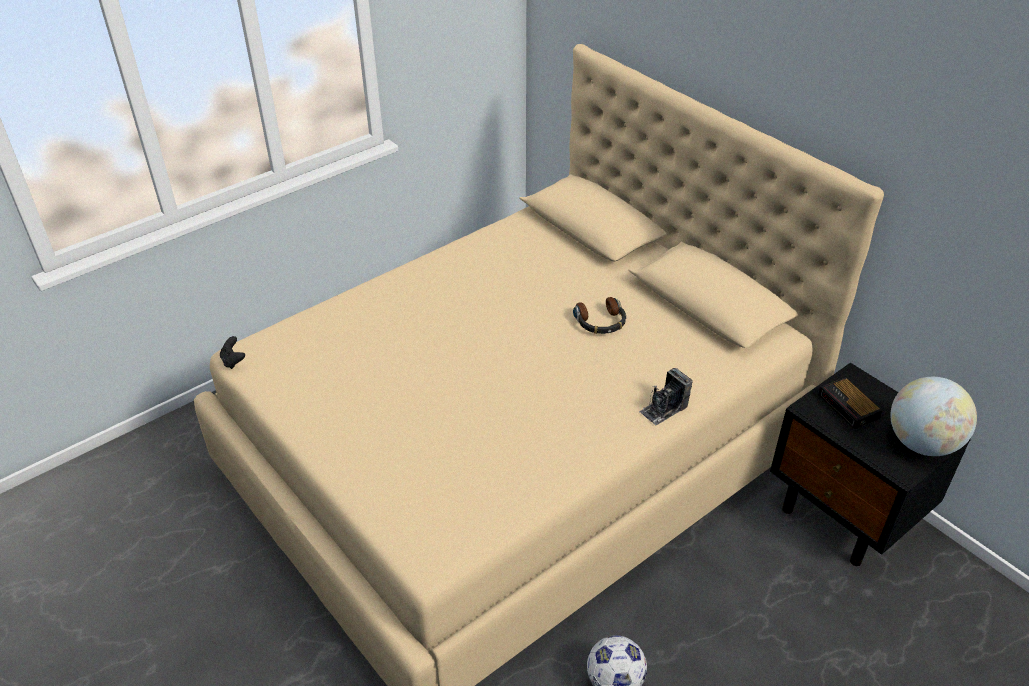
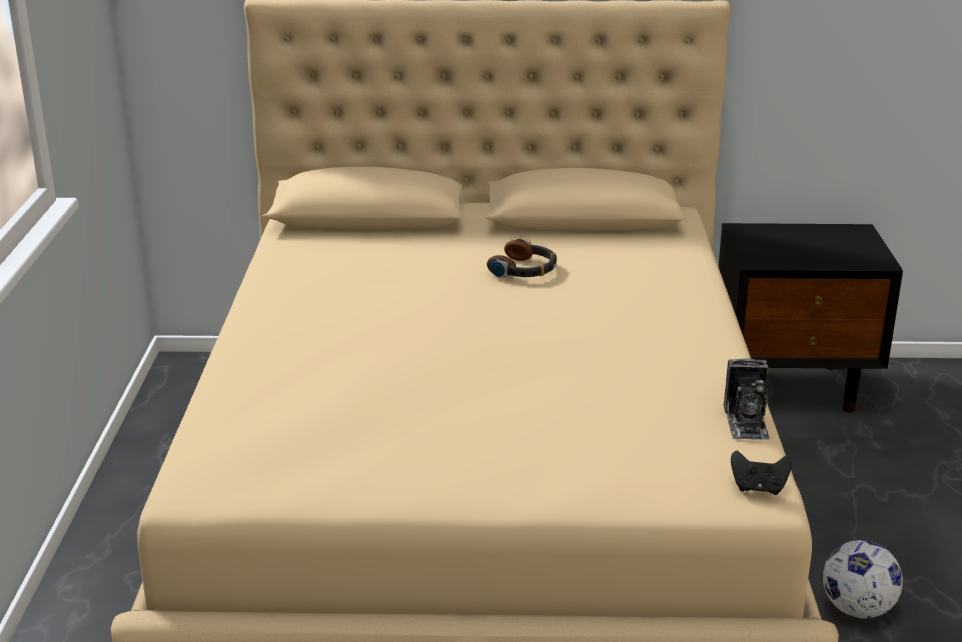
camera: 50 degrees left, 15 degrees down
black game controller [220,336,245,369] -> black game controller moved to [731,451,792,495]
camera [639,368,693,425] -> camera moved to [724,358,769,440]
alarm clock [819,377,883,429] -> none
globe [891,377,977,456] -> none

